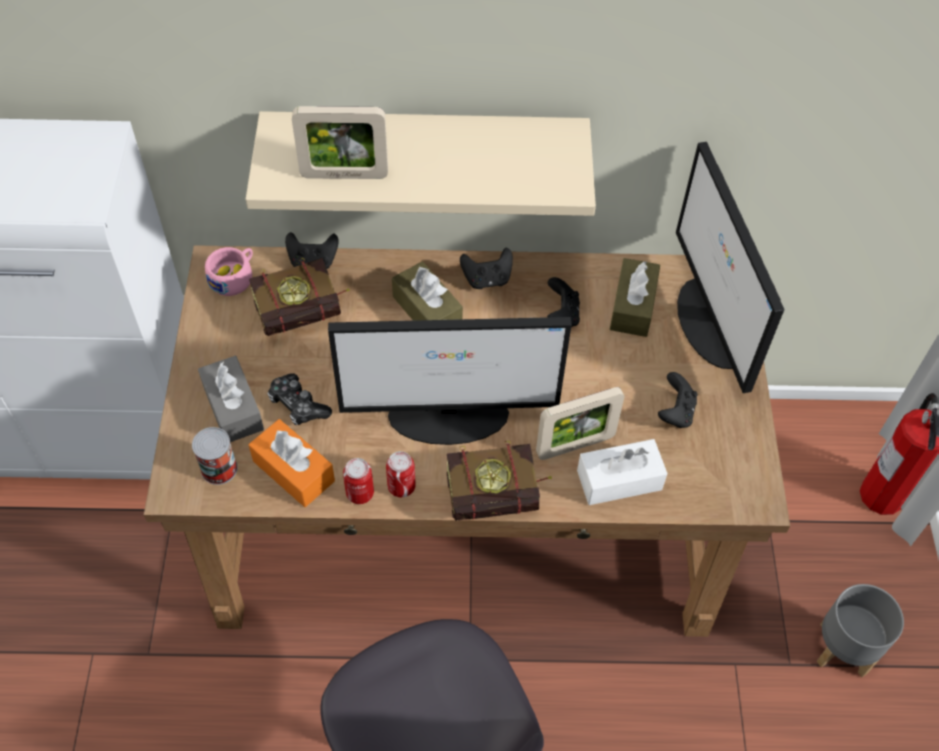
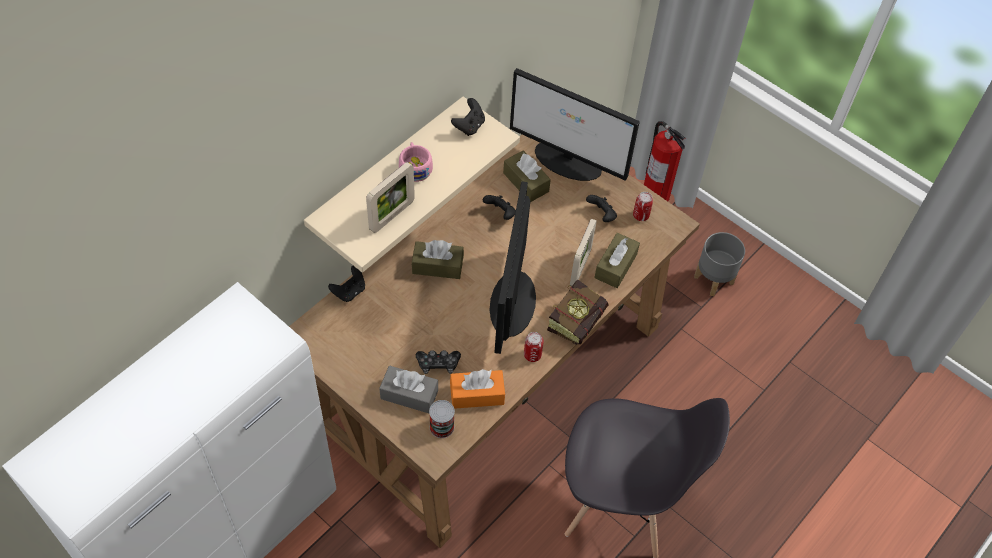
camera: 50 degrees left, 0 degrees up
pink cup [205,247,253,296] -> pink cup moved to [399,142,433,182]
book [249,258,350,336] -> none
monitor [328,317,572,445] -> monitor turned 150 degrees clockwise [490,182,536,354]
can [343,458,374,504] -> can moved to [633,192,653,221]
black game controller [460,248,513,289] -> black game controller moved to [451,98,485,136]
white tissue box [577,439,668,505] -> brown tissue box [594,233,640,288]

